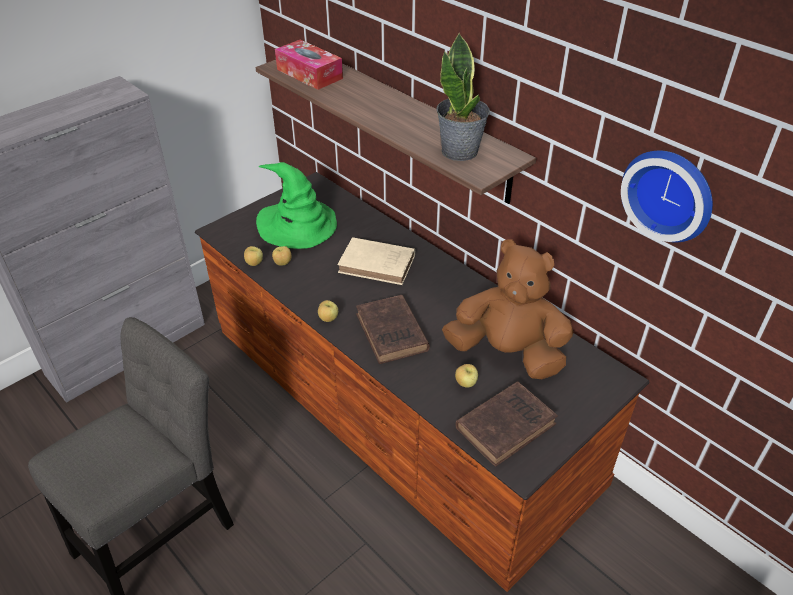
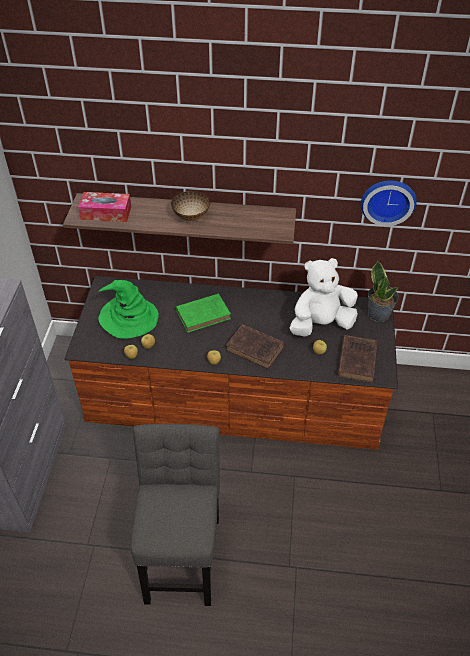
camera: 40 degrees left, 5 degrees up
beige book [338,237,415,285] -> green book [176,294,231,333]
potted plant [436,32,490,161] -> potted plant moved to [368,261,399,322]
brown plush toy [442,239,574,379] -> white plush toy [290,258,358,336]
none -> bowl [171,191,210,221]

